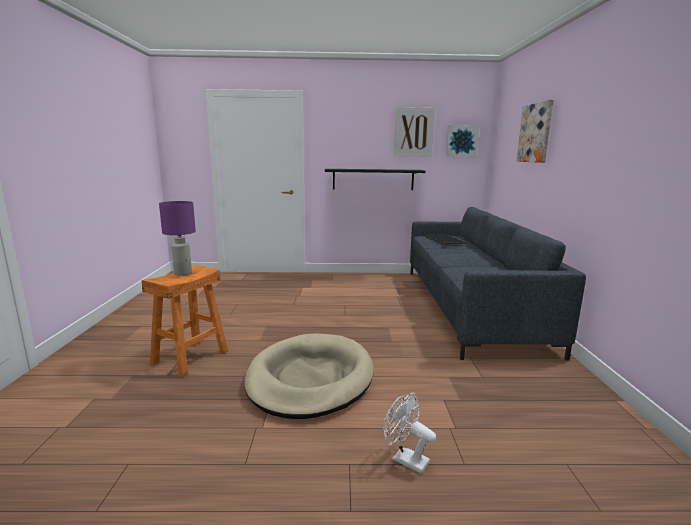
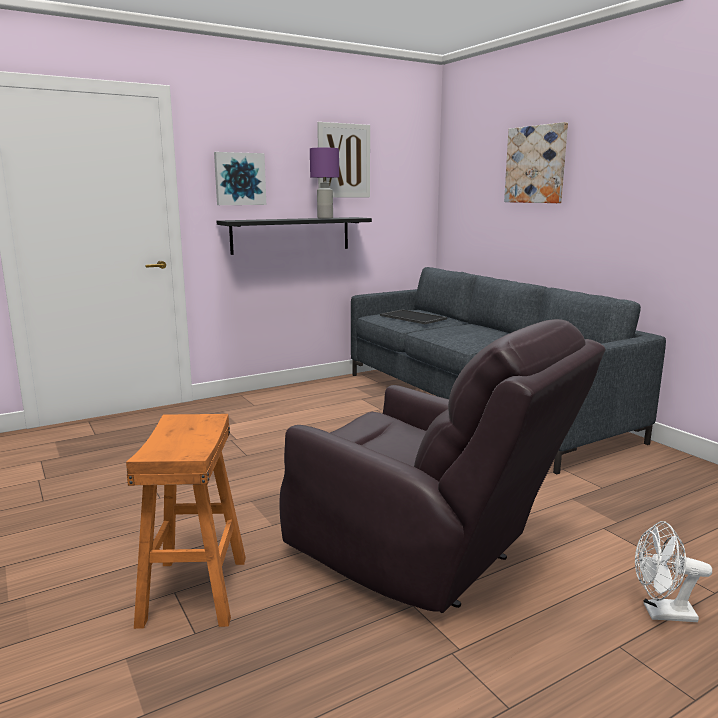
camera: 30 degrees left, 0 degrees up
purple table lamp [159,201,196,276] -> purple table lamp moved to [310,148,339,219]
beige dog bed [244,333,374,419] -> brown armchair [280,319,605,613]
picture [446,125,479,157] -> picture moved to [214,152,266,205]

